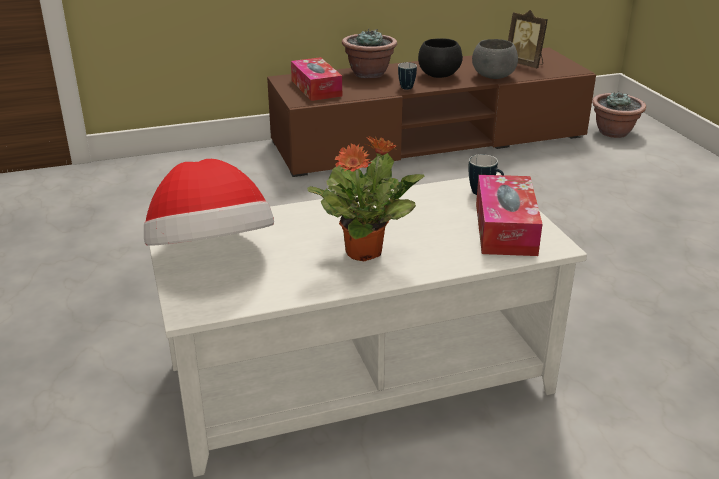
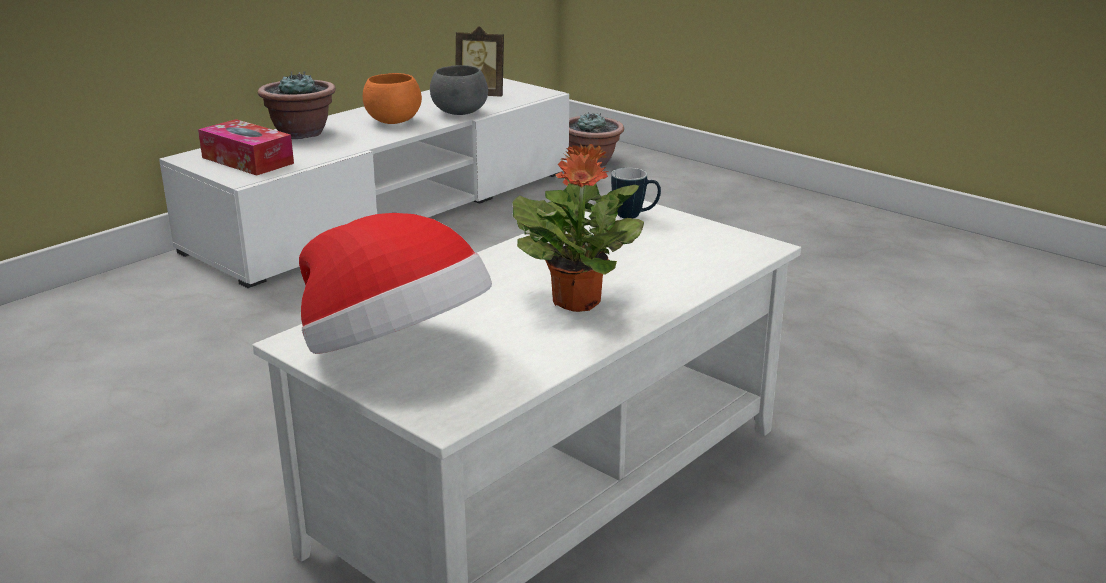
camera: 30 degrees left, 5 degrees down
brown tv stand [267,48,596,177] -> white tv stand [159,78,569,288]
mug [398,62,417,90] -> none
black bowl [418,38,463,78] -> orange bowl [363,73,422,124]
tissue box [476,175,542,256] -> none

